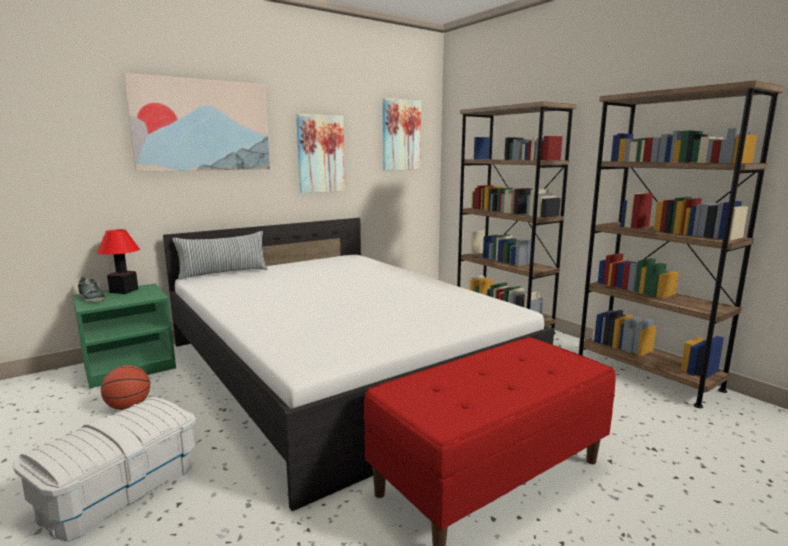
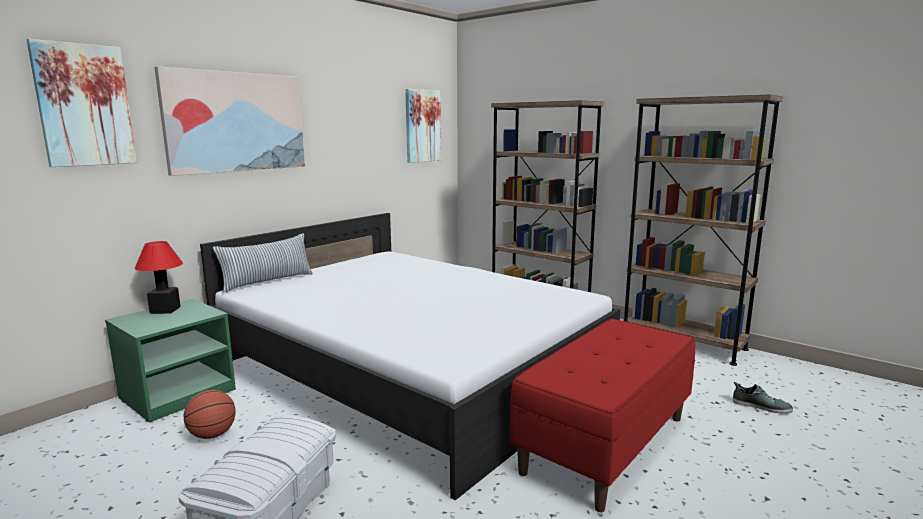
camera: 15 degrees left, 0 degrees up
shoe [78,277,105,303] -> shoe moved to [733,382,793,414]
picture [296,114,345,193] -> picture moved to [27,39,137,167]

